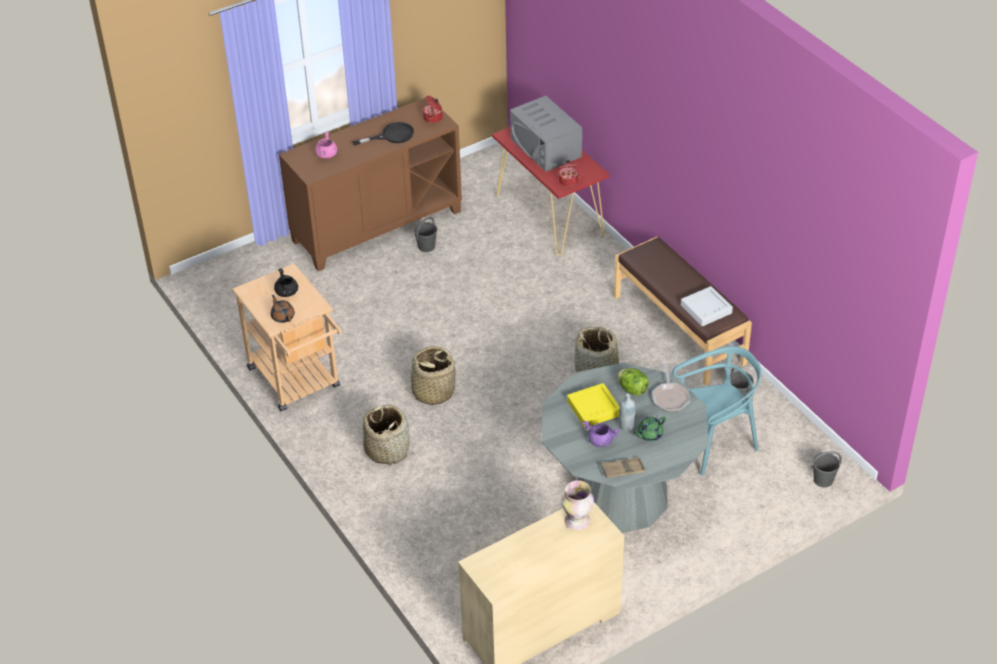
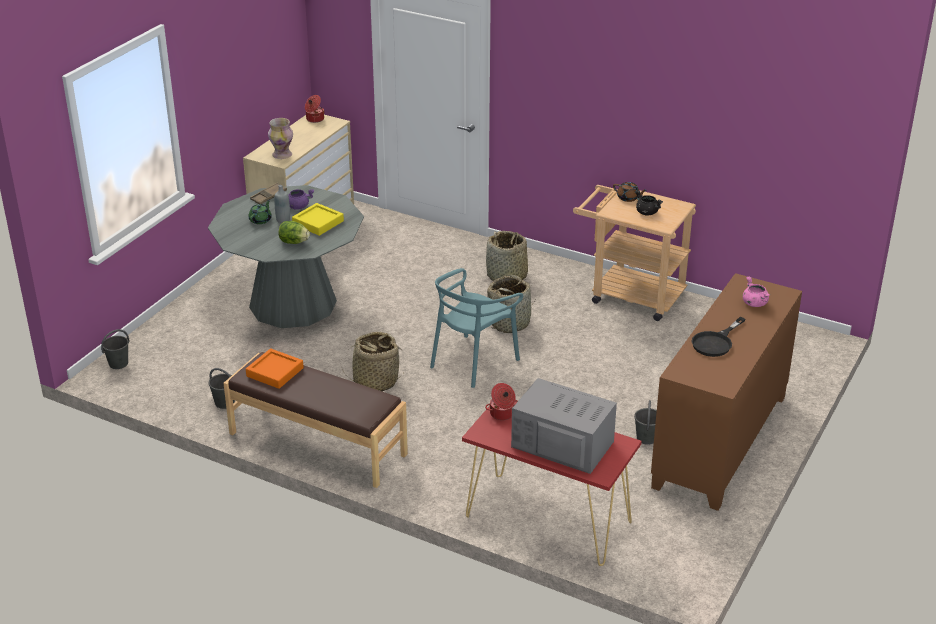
camera: 150 degrees right, 10 degrees down
cooking pot [423,96,442,123] -> cooking pot moved to [305,95,325,123]
frying pan [652,363,691,412] -> none
turquoise chair [672,346,761,476] -> turquoise chair moved to [430,268,523,388]
grey tray [681,286,733,326] -> orange tray [246,348,304,389]

